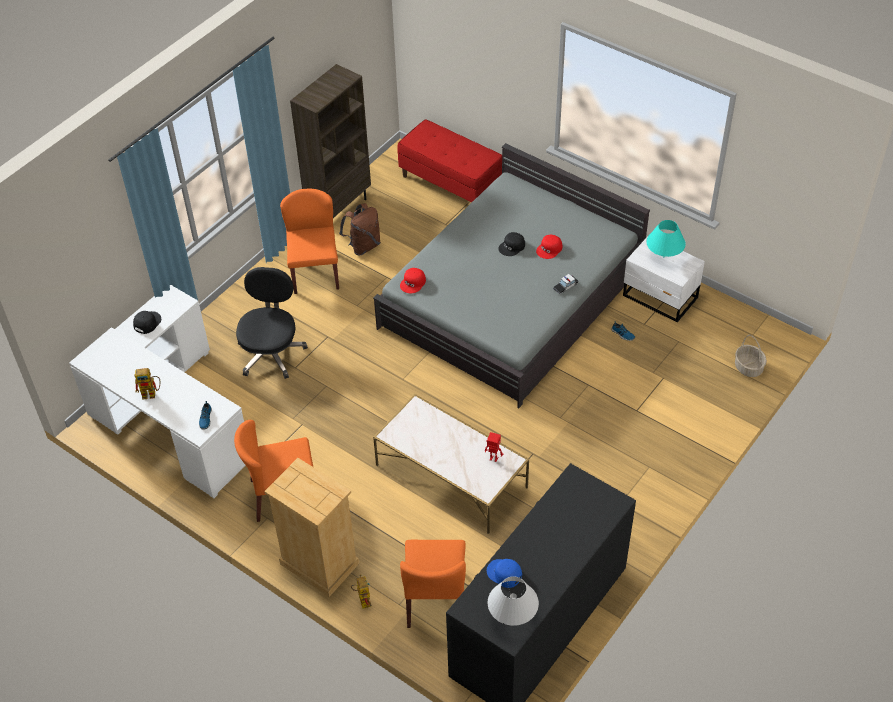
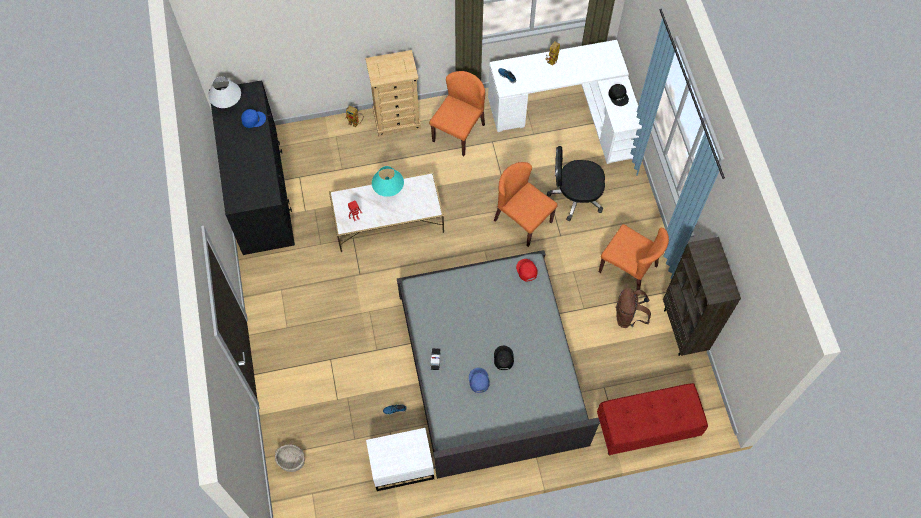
camera: 130 degrees right, 15 degrees up
black office chair [236,267,308,379] -> black office chair turned 135 degrees clockwise [547,146,605,221]
orange chair [400,540,466,628] -> orange chair moved to [494,162,558,247]
red cap [536,235,562,259] -> blue cap [469,368,490,393]
turquoise table lamp [646,220,686,257] -> turquoise table lamp moved to [372,166,404,197]

